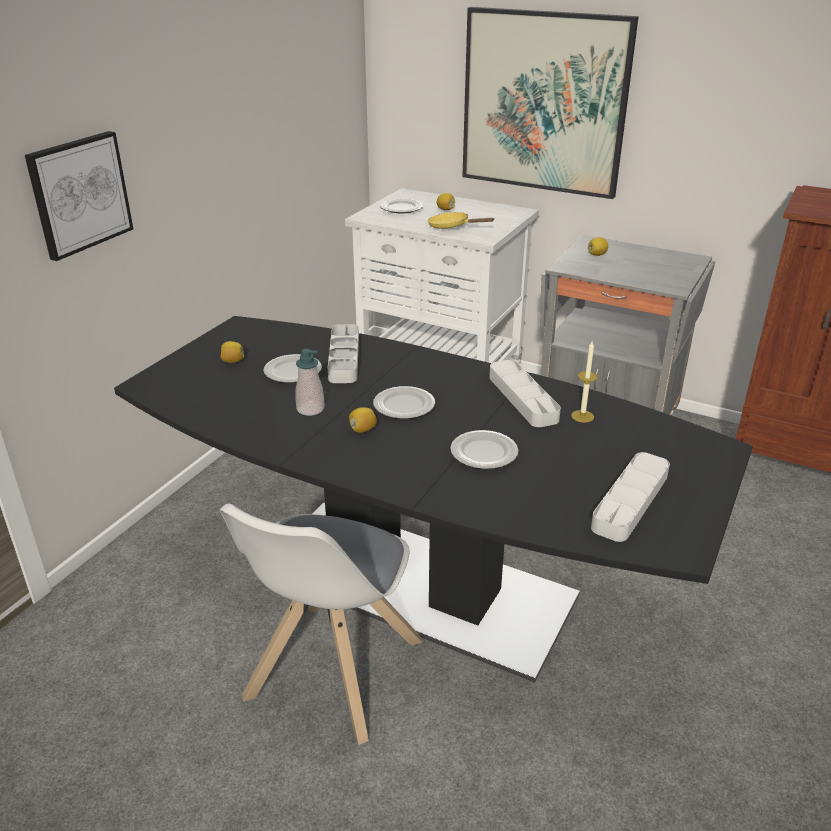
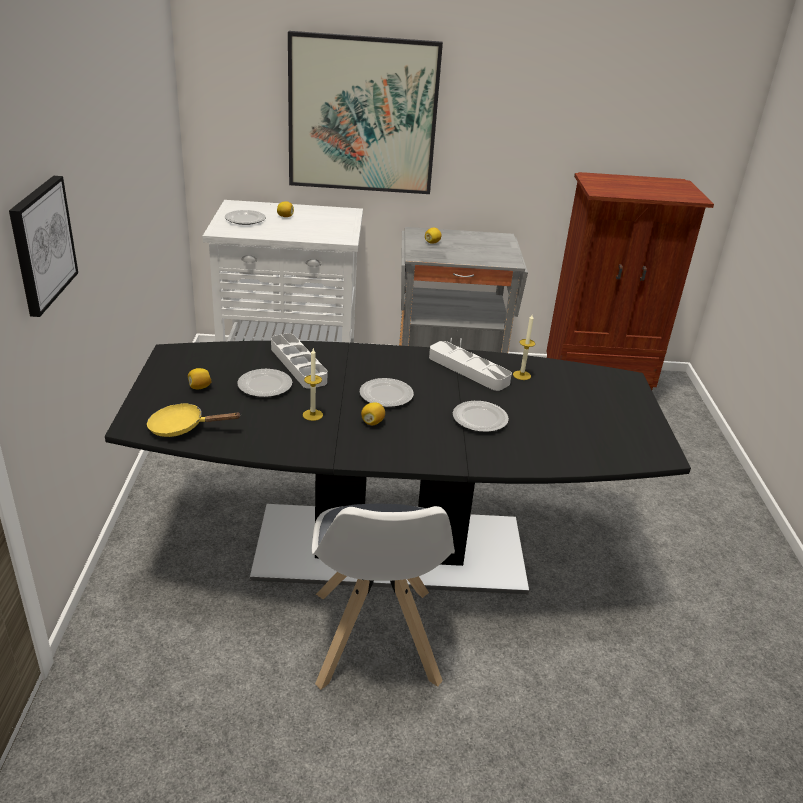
camera: 30 degrees left, 0 degrees up
soap dispenser [295,349,325,416] -> candle [303,349,323,421]
yellow frying pan [427,212,494,229] -> yellow frying pan moved to [147,403,241,437]
grey tray [591,452,670,542] -> none

